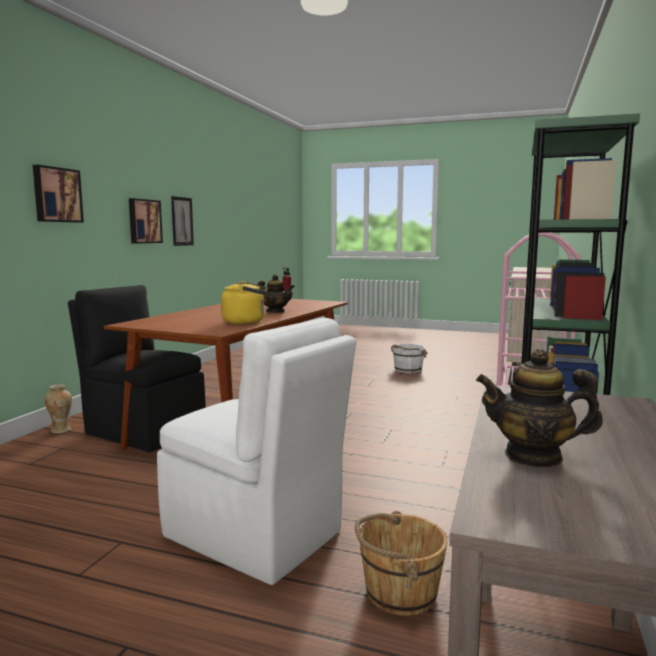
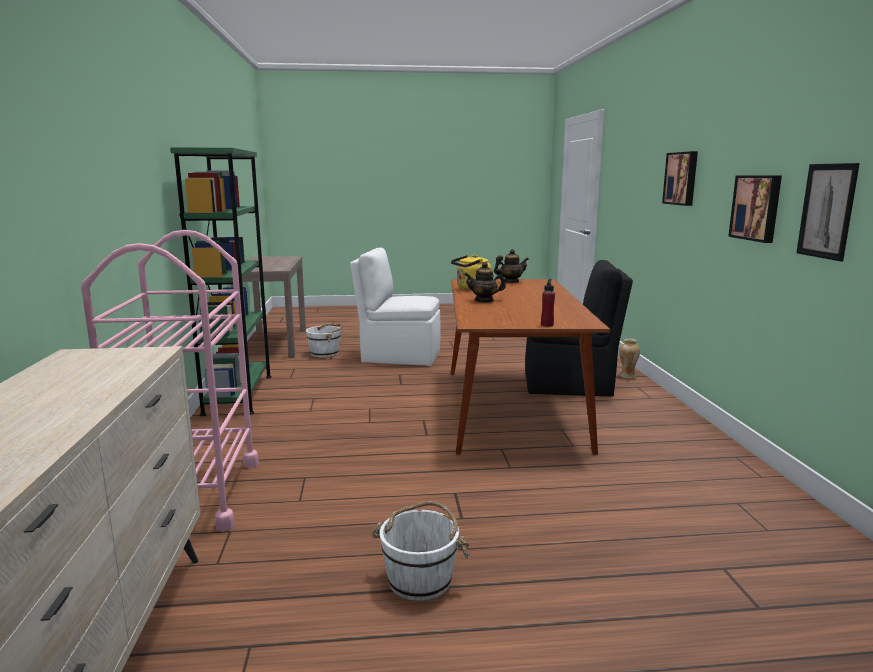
camera: 155 degrees right, 5 degrees up
brown bucket [355,511,447,616] -> white bucket [306,324,343,358]
teapot [476,349,603,468] -> teapot moved to [494,249,529,283]

